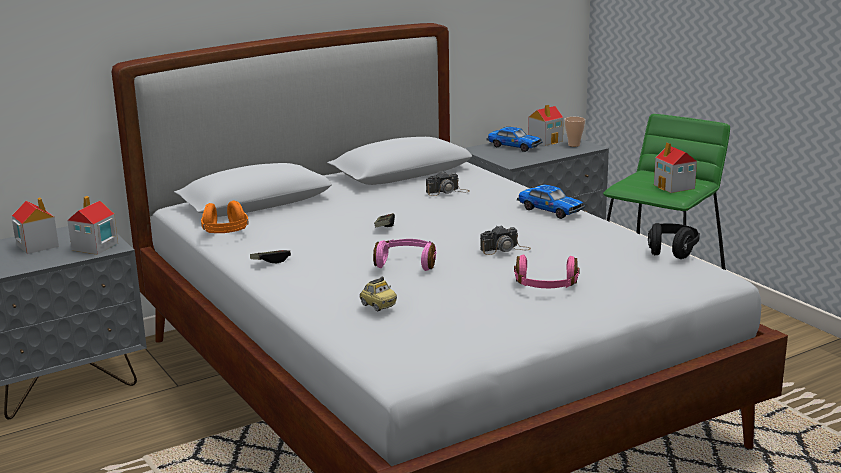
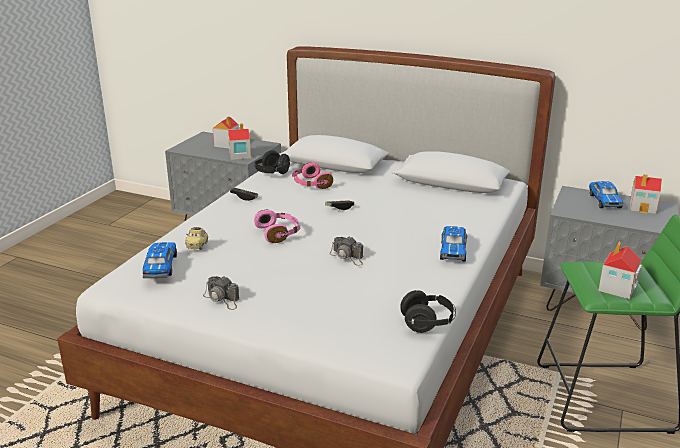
camera: 55 degrees right, 5 degrees up
orange headphones [201,200,248,233] -> black headphones [254,150,290,174]
camera [426,171,469,196] -> camera moved to [203,276,239,310]
pink headphones [514,254,580,288] -> pink headphones moved to [292,162,333,189]
cup [564,117,585,147] -> none
none -> toy car [143,242,177,278]

